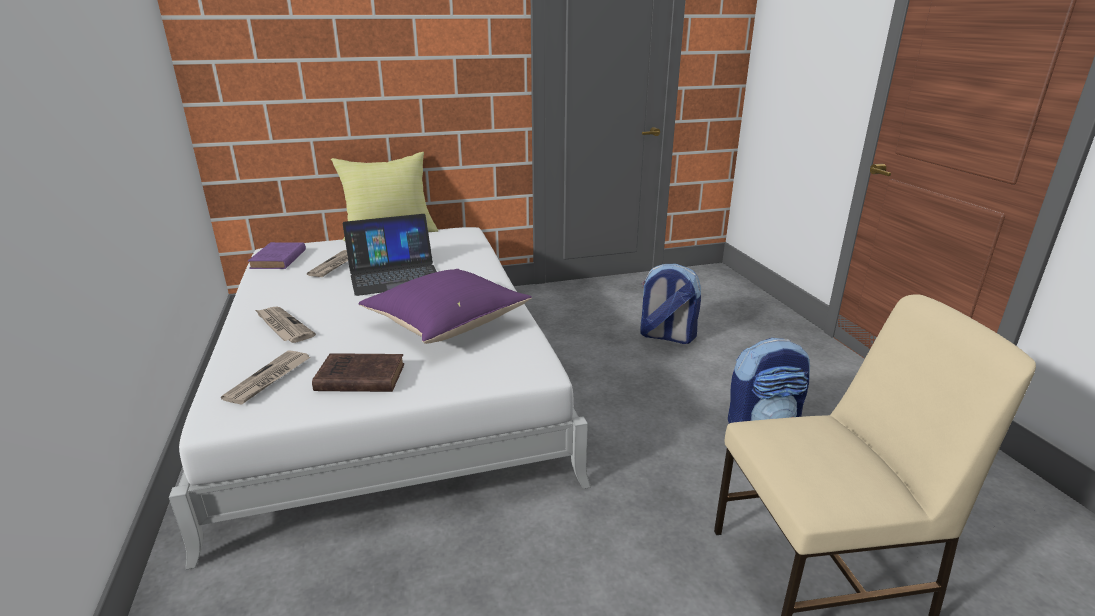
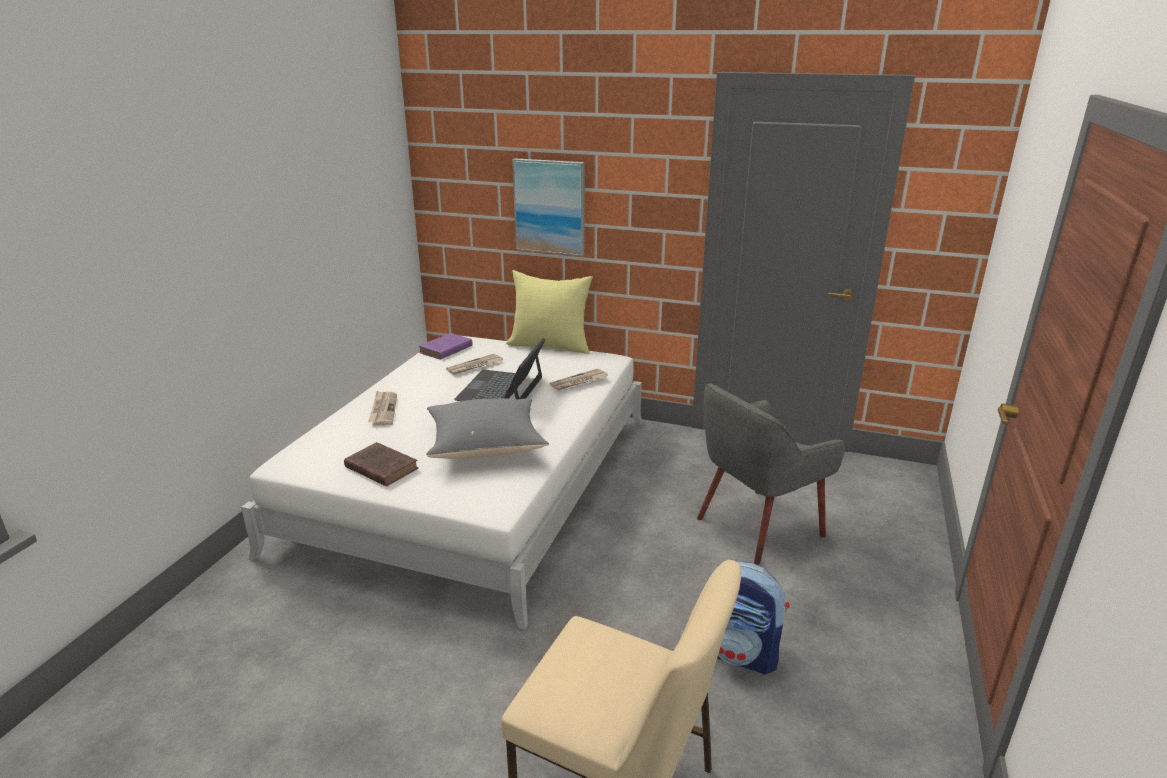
camera: 35 degrees right, 0 degrees up
newspaper [221,350,310,405] -> newspaper moved to [549,368,608,391]
laptop [343,214,437,296] -> laptop turned 90 degrees clockwise [454,338,545,401]
purple pillow [359,269,532,344] -> grey pillow [426,398,549,459]
backpack [640,264,701,344] -> grey armchair [697,383,845,565]
none -> picture [512,158,585,256]

